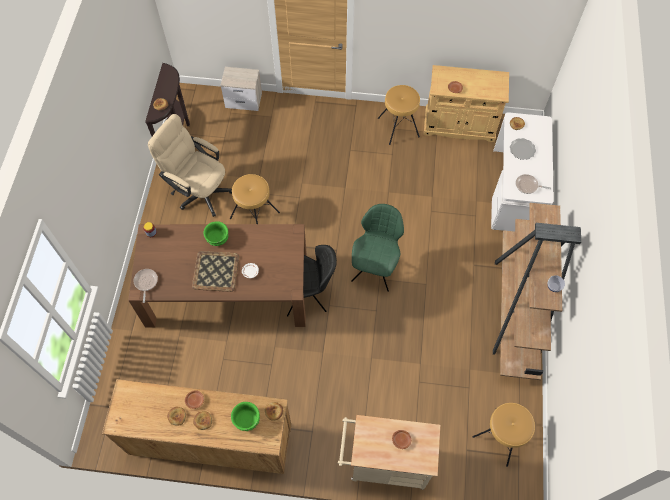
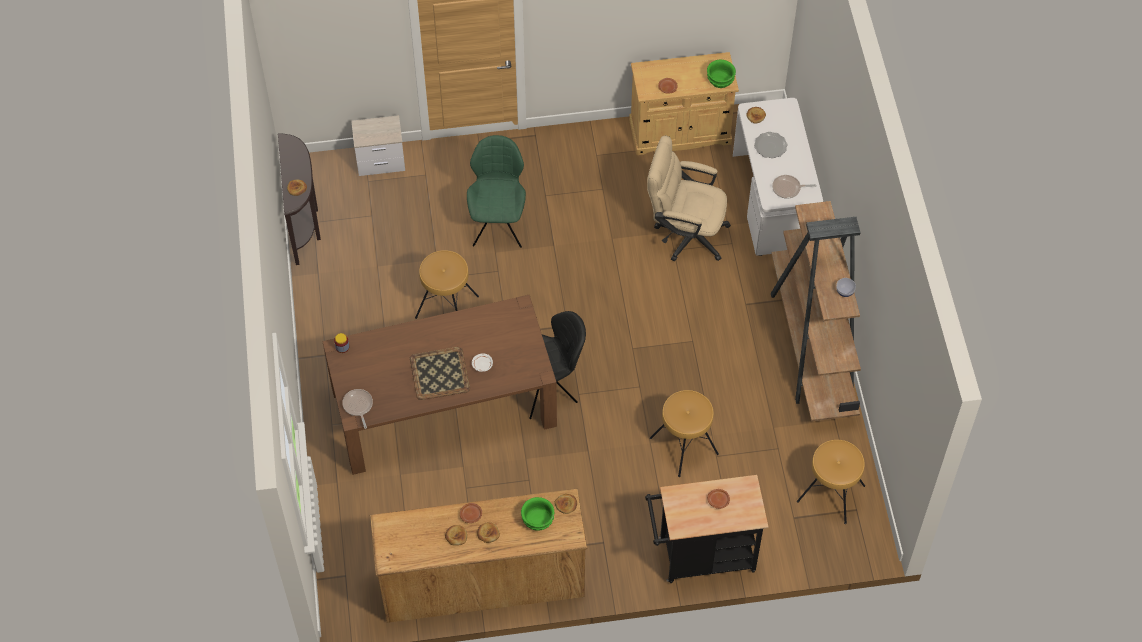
camera: 15 degrees left, 5 degrees down
beige office chair [148,114,232,217] -> beige office chair moved to [647,136,731,262]
green bowl [204,221,229,246] -> green bowl moved to [707,59,736,88]
beige cart [338,415,440,490] -> black cart [645,475,768,583]
green chair [351,204,404,292] -> green chair moved to [467,135,526,248]
brown stool [378,85,420,145] -> brown stool moved to [650,390,719,477]

